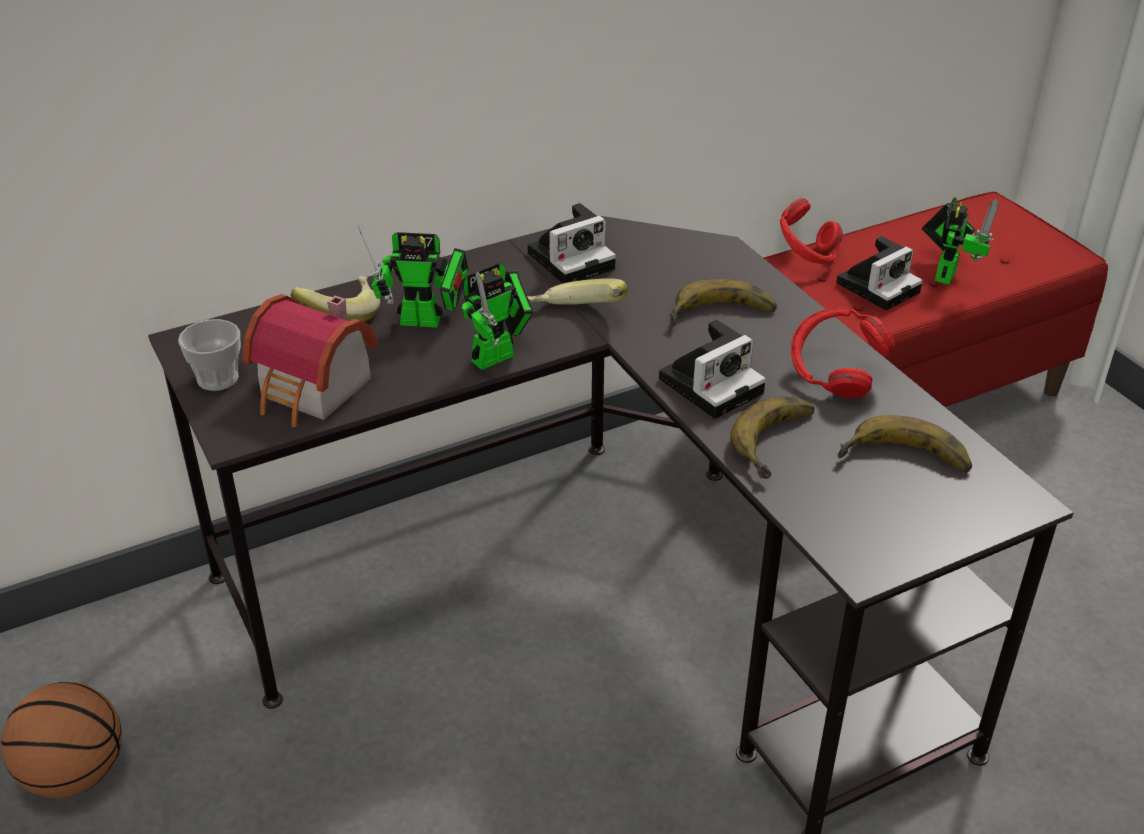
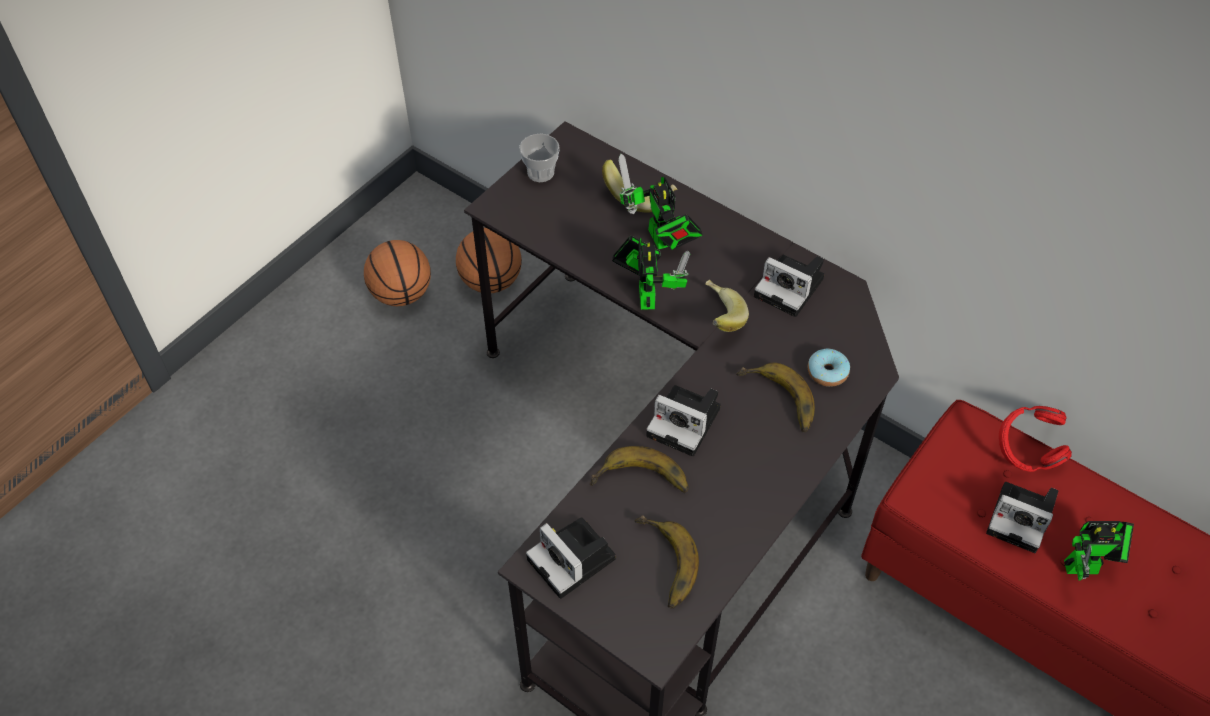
camera: 65 degrees right, 15 degrees up
toy house [243,294,379,427] -> none
toy robot [462,263,534,370] -> toy robot turned 120 degrees counterclockwise [612,236,691,310]
red headphones [791,307,896,398] -> none
none -> basketball [456,228,522,293]
none -> camera [526,517,616,599]
none -> donut [808,348,850,387]

